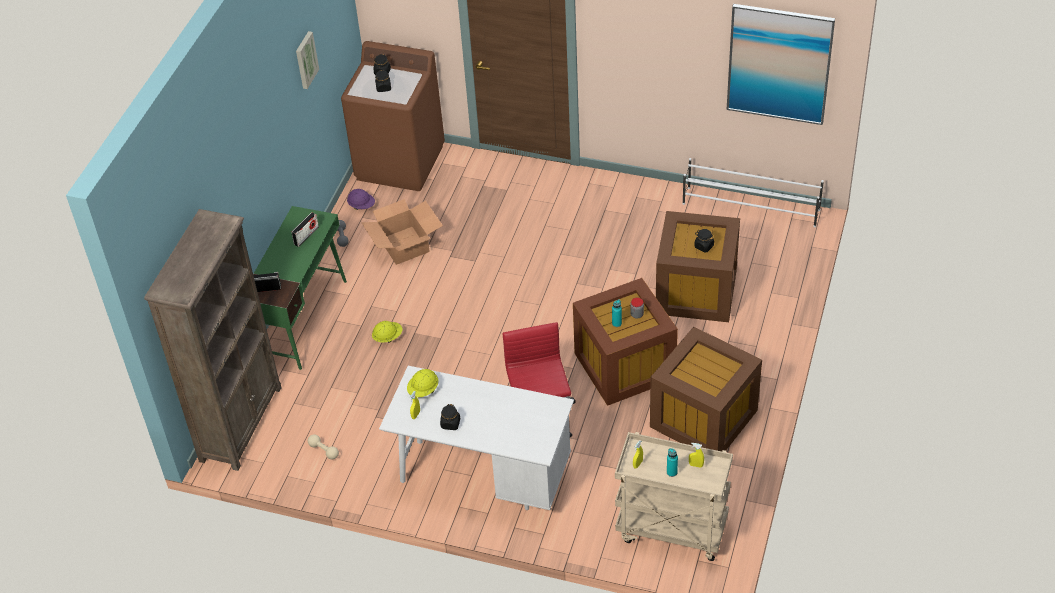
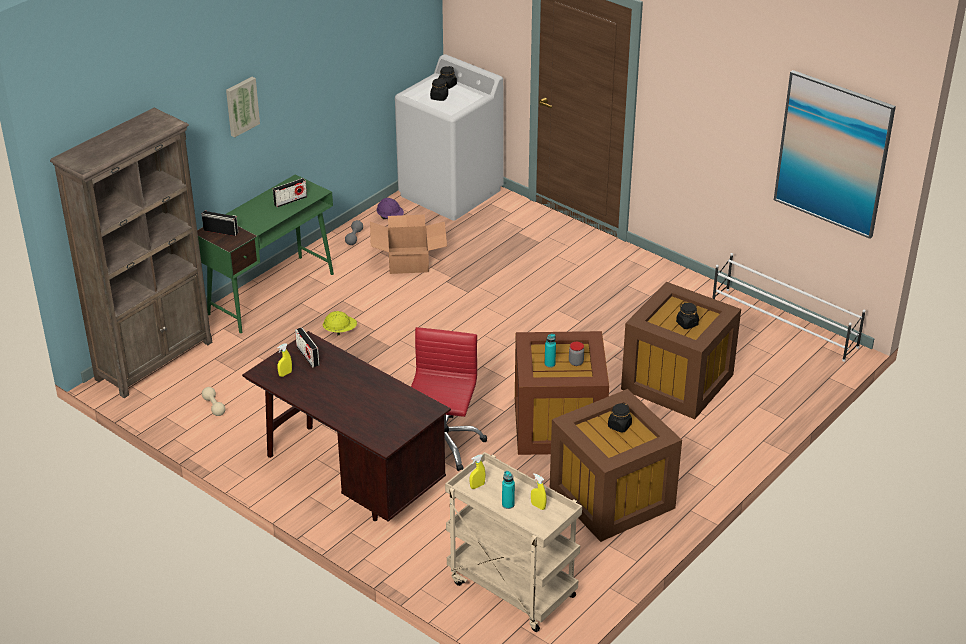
camera: 20 degrees right, 10 degrees down
picture [296,31,319,89] -> picture moved to [226,77,260,137]
brown washing machine [341,41,445,191] -> white washing machine [395,54,504,221]
white desk [379,366,574,510] -> brown desk [242,331,451,522]
yellow hard hat [407,369,439,397] -> radio [295,327,320,368]
black jar [440,404,460,430] -> black jar moved to [608,403,632,433]

